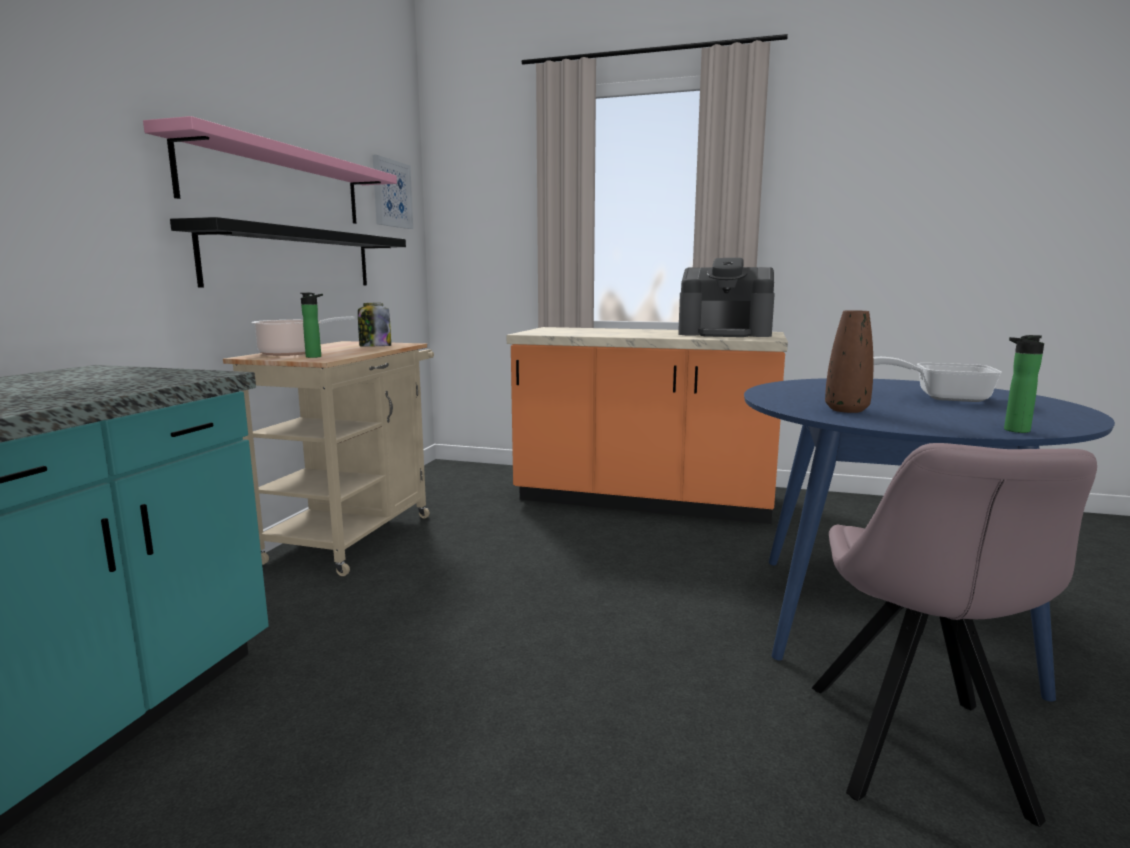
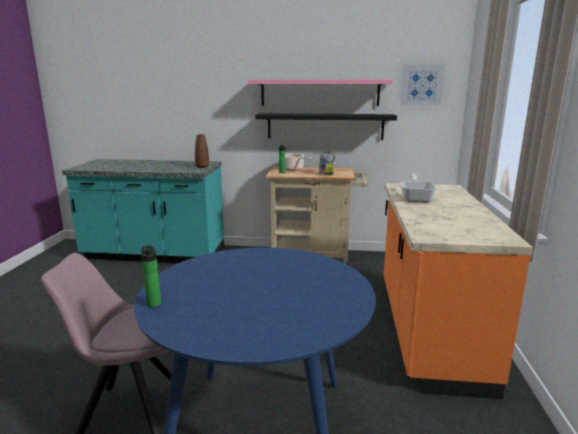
camera: 80 degrees right, 5 degrees up
coffee machine [678,258,775,337] -> none
brown vase [825,310,873,413] -> brown vase moved to [195,134,209,168]
frying pan [873,357,1002,402] -> frying pan moved to [400,174,436,203]

